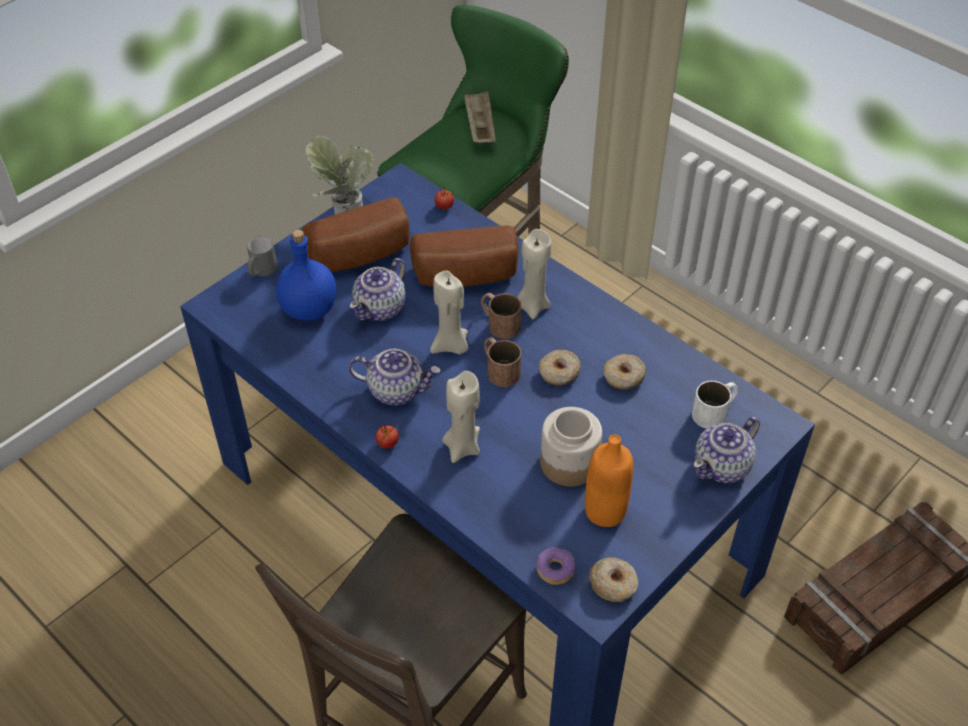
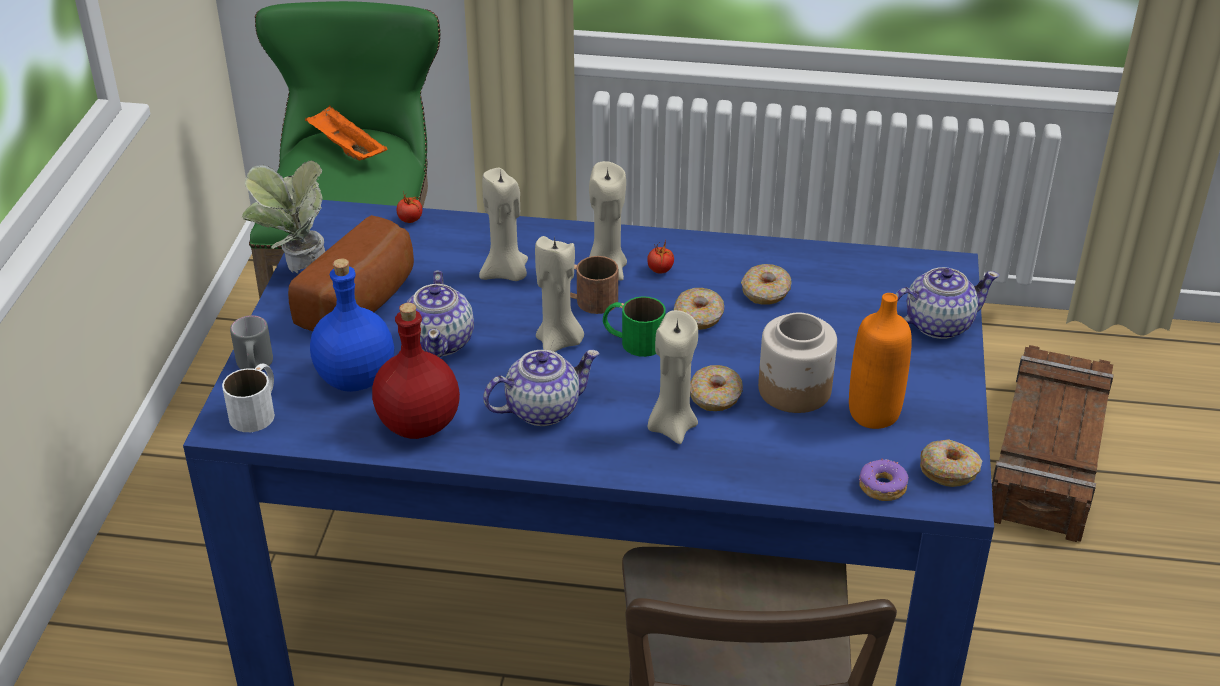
camera: 35 degrees left, 10 degrees down
tomato [375,424,399,449] -> tomato moved to [647,241,674,273]
bread [410,225,519,287] -> beige candle [479,168,528,281]
beige tray [464,91,496,143] -> orange tray [305,106,387,160]
brown mug [484,337,521,387] -> green mug [603,296,666,357]
white mug [692,381,738,429] -> white mug moved to [222,364,275,432]
teapot [693,417,760,483] -> teapot turned 120 degrees counterclockwise [895,267,999,339]
none -> red bottle [372,303,460,439]
none -> donut [690,365,743,411]

